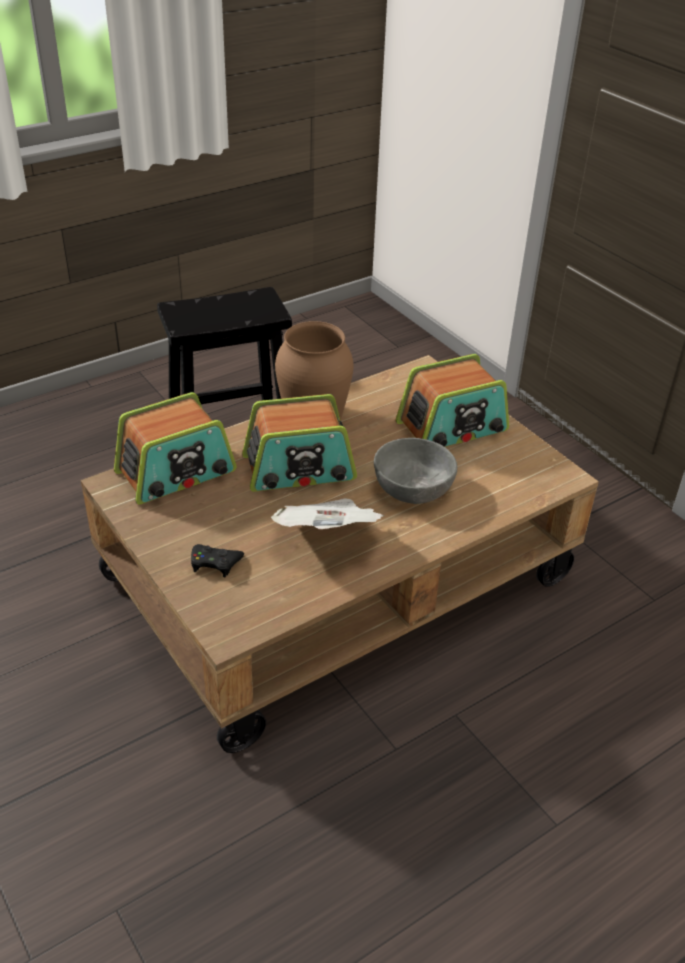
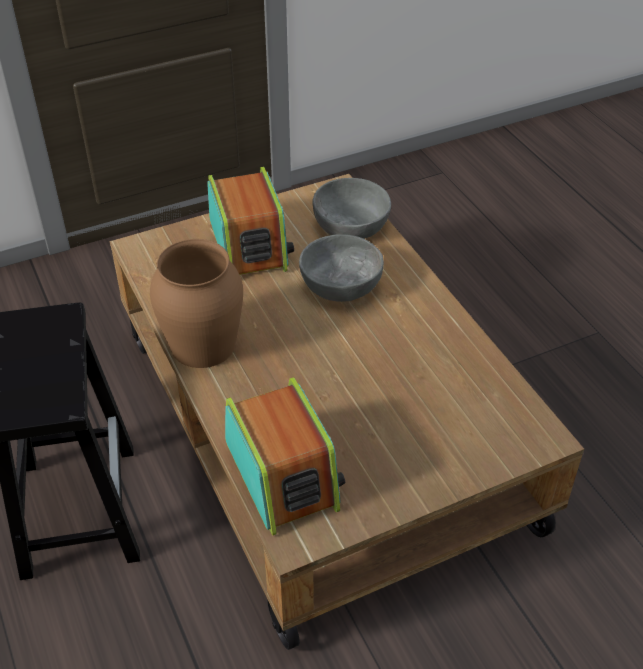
camera: 80 degrees left, 5 degrees up
black game controller [191,544,244,577] -> none
radio [242,394,357,492] -> none
newspaper [271,499,385,529] -> none
none -> grey bowl [313,178,391,239]

